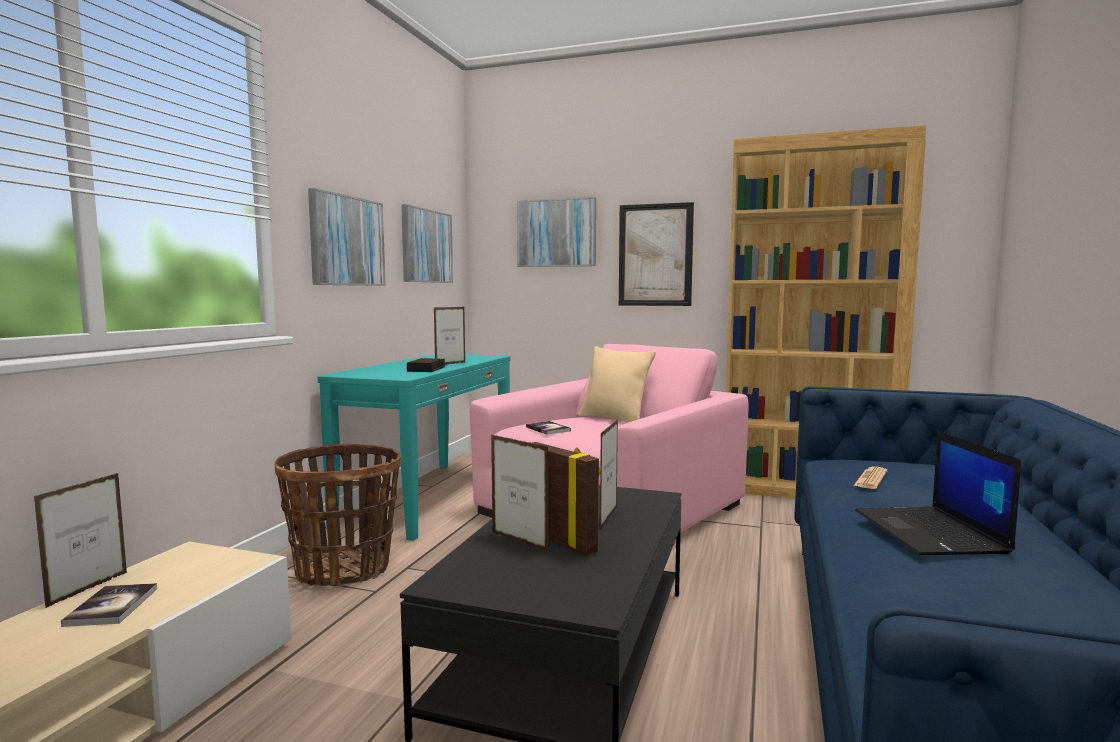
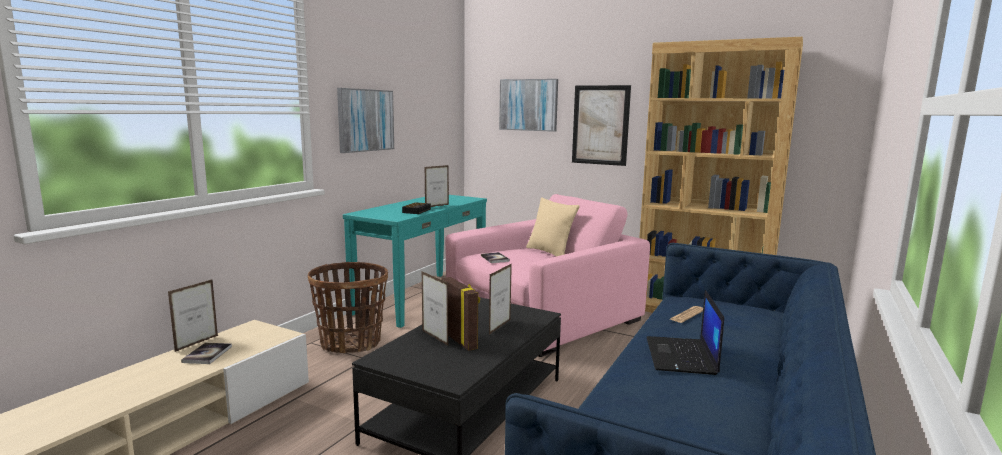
camera: 10 degrees right, 5 degrees up
picture [401,204,453,283] -> none

